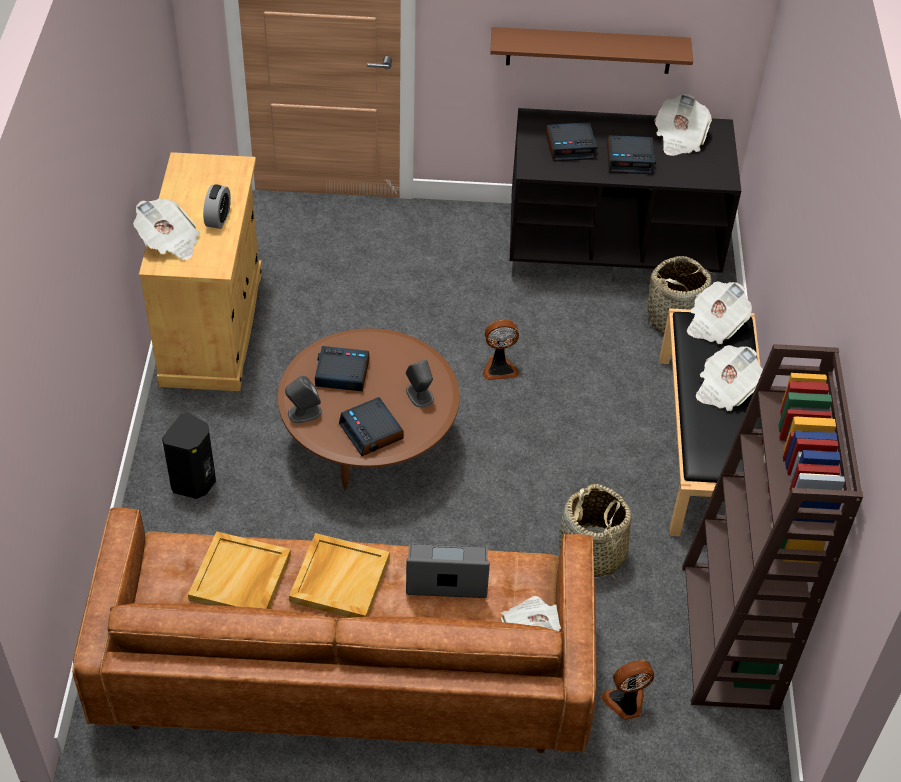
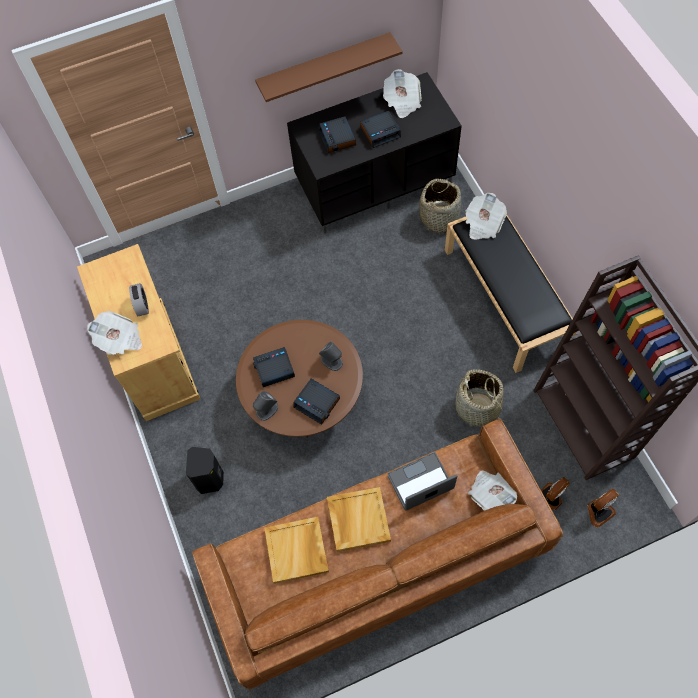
camera: 20 degrees left, 15 degrees up
fan [483,320,519,380] -> fan moved to [587,489,620,528]
alarm clock [546,122,598,161] -> alarm clock turned 105 degrees clockwise [318,117,356,153]
newspaper [696,345,763,411] -> none

